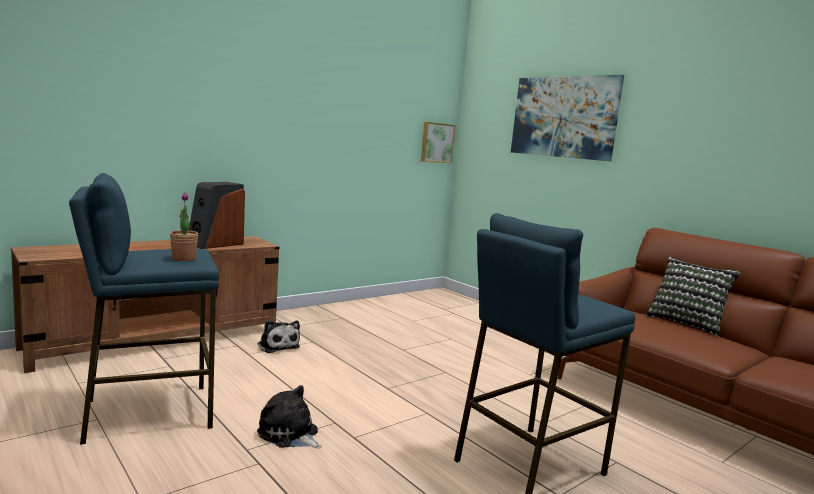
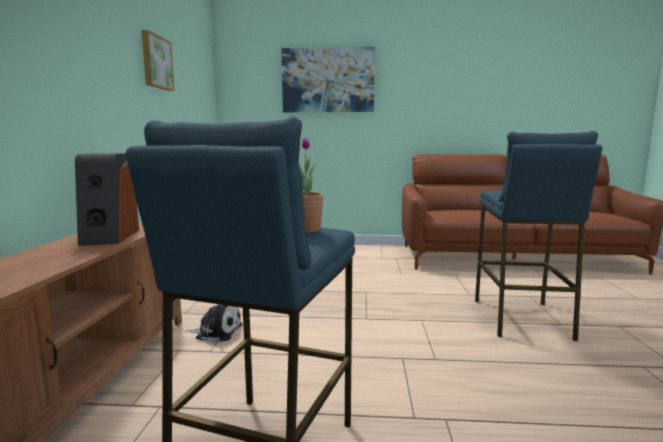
camera: 45 degrees left, 0 degrees up
plush toy [257,385,322,448] -> none
picture [421,122,456,163] -> picture moved to [142,30,175,91]
pillow [646,257,741,337] -> none

